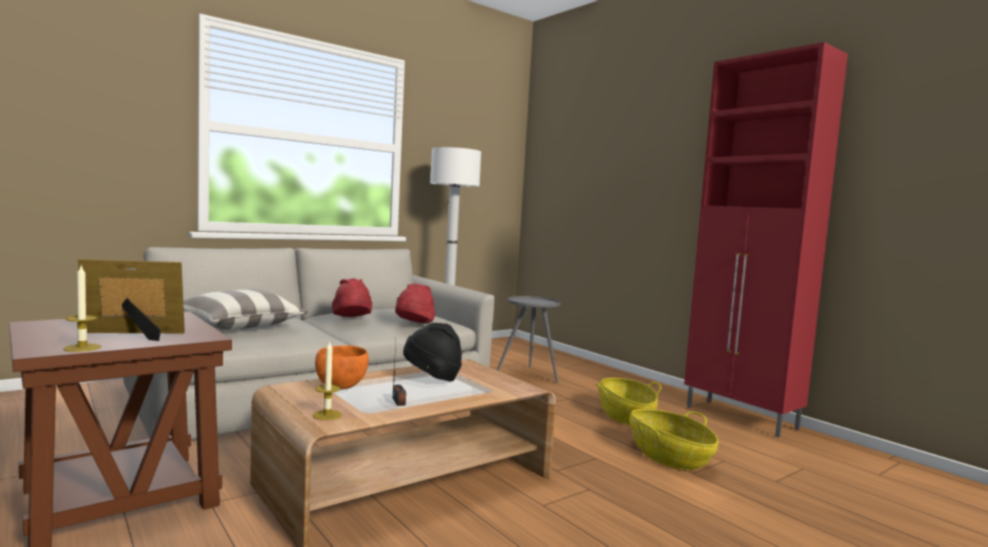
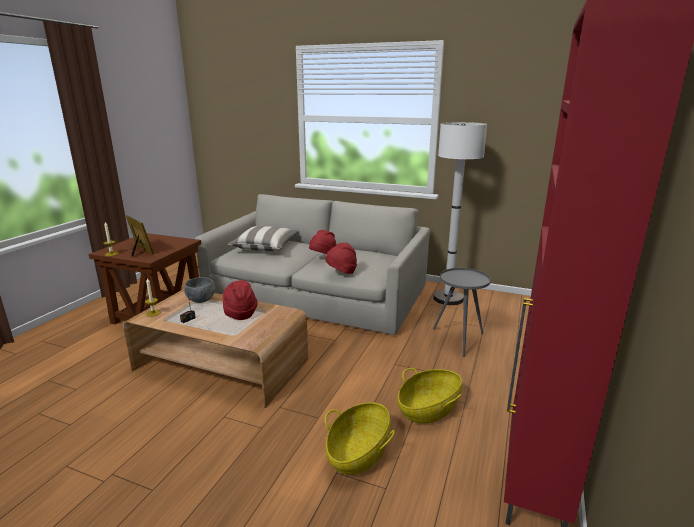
camera: 60 degrees right, 15 degrees up
orange bowl [315,346,369,389] -> grey bowl [184,277,215,303]
black hat [403,323,462,381] -> red hat [223,280,258,320]

